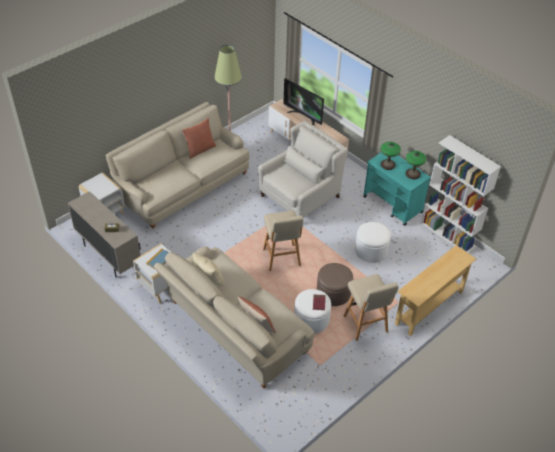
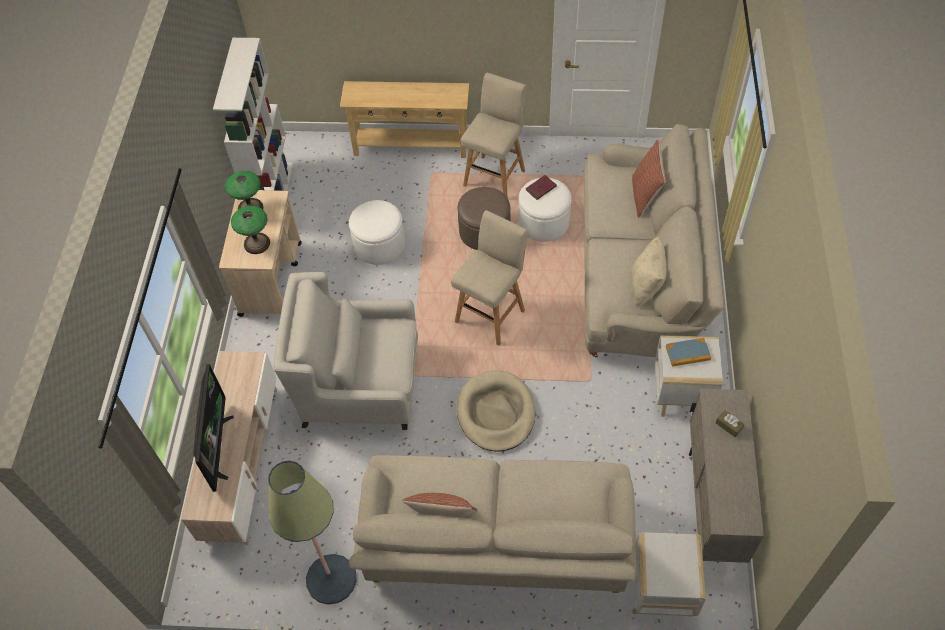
camera: 130 degrees left, 10 degrees up
turquoise cart [363,152,431,226] -> beige cart [219,190,302,317]
none -> beige dog bed [457,370,536,452]

